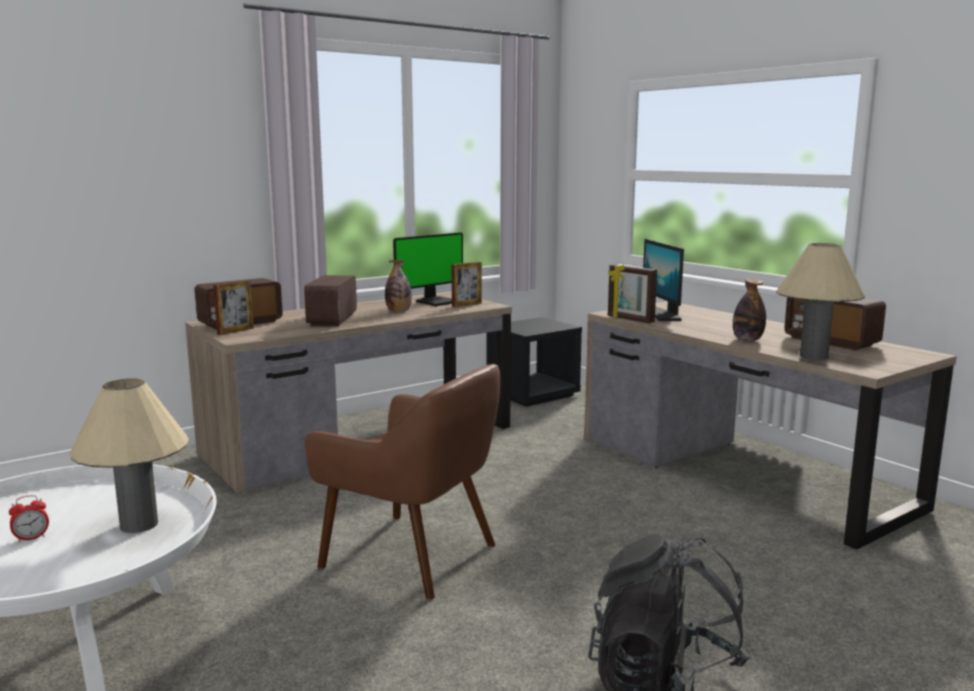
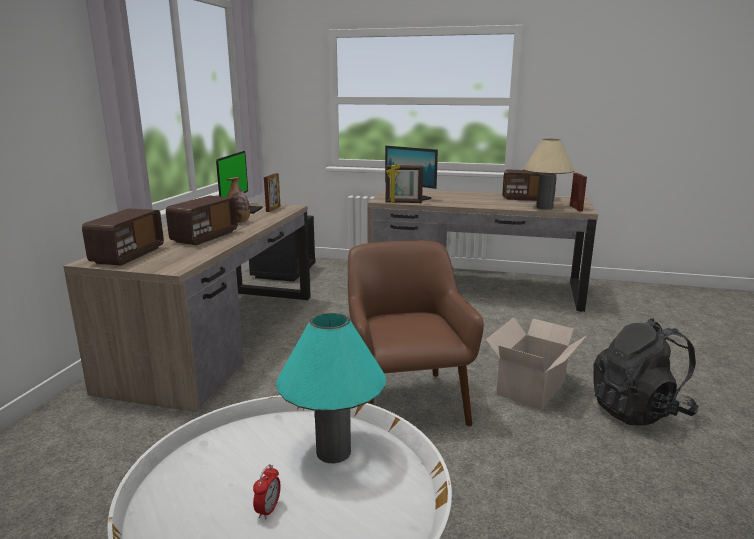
camera: 40 degrees left, 5 degrees up
beige table lamp [70,378,189,533] -> turquoise table lamp [276,313,386,463]
picture frame [213,280,254,335] -> picture frame moved to [570,173,587,211]
radio [304,275,357,326] -> radio turned 120 degrees counterclockwise [166,196,238,245]
brown armchair [305,364,500,600] -> brown armchair turned 90 degrees counterclockwise [348,240,484,427]
bottle [733,278,766,342] -> none
none -> cardboard box [486,317,586,410]

